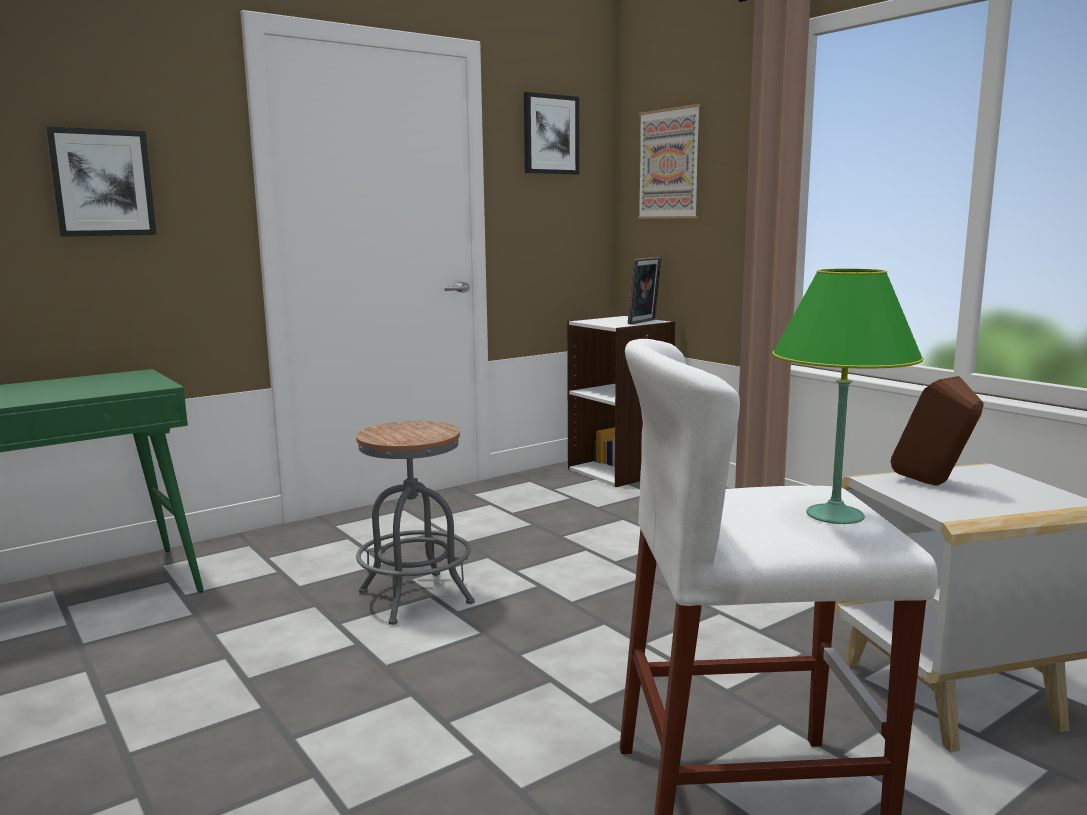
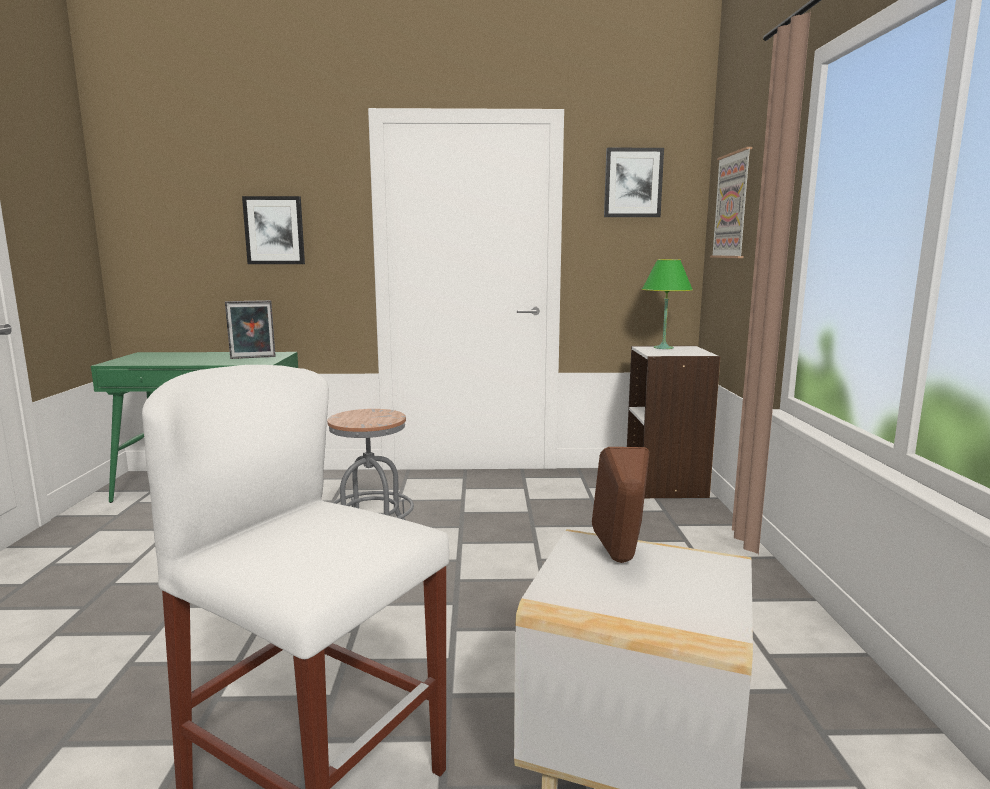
camera: 35 degrees right, 0 degrees up
picture frame [628,257,662,324] -> picture frame moved to [225,300,276,359]
green table lamp [772,269,923,524] -> green table lamp moved to [642,259,693,349]

